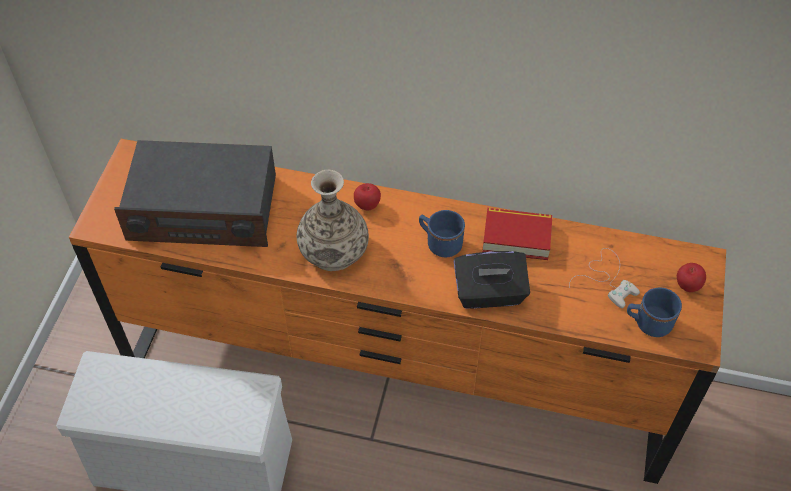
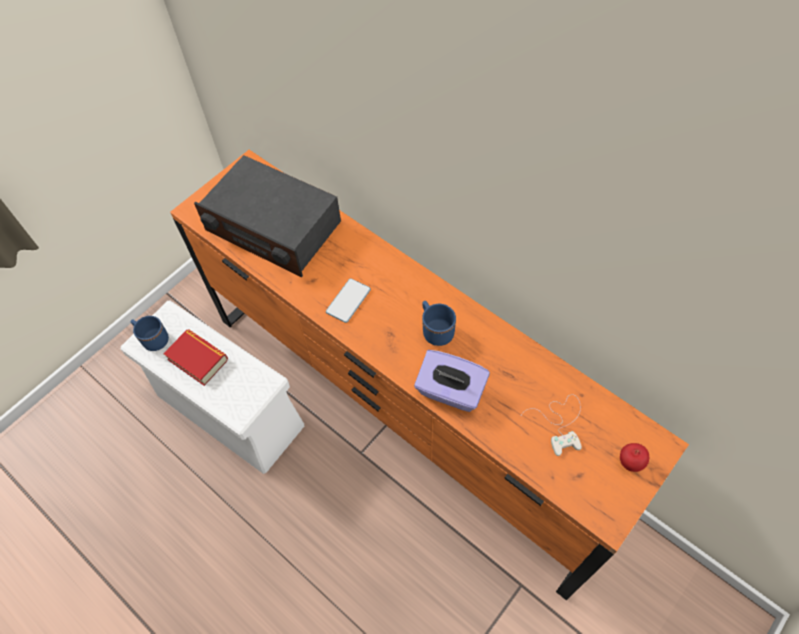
camera: 30 degrees right, 5 degrees up
vase [297,170,369,271] -> phone [326,279,371,323]
apple [354,183,381,211] -> none
black tissue box [454,251,530,309] -> purple tissue box [414,350,490,412]
book [482,208,552,260] -> book moved to [163,330,228,386]
blue mug [627,288,682,337] -> blue mug moved to [131,316,169,351]

